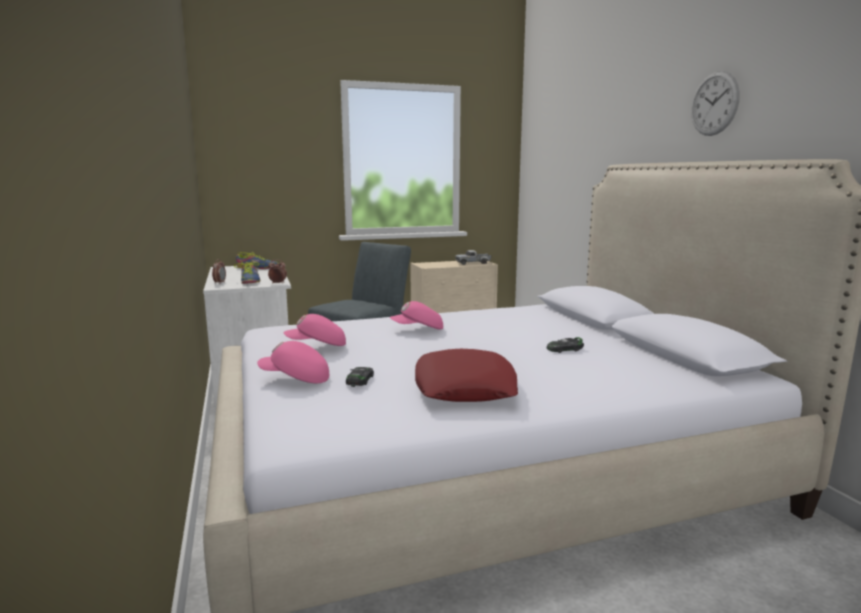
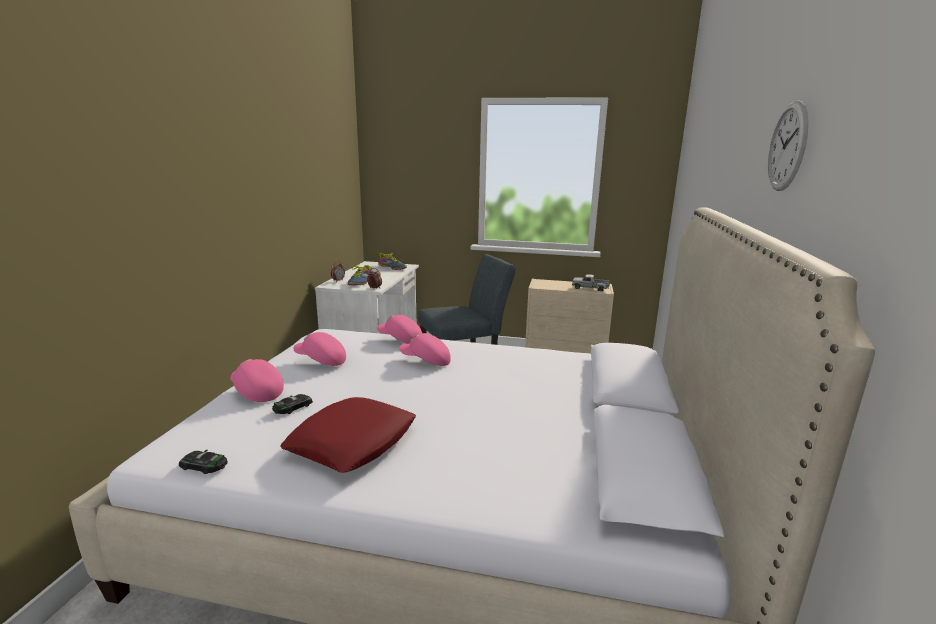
camera: 30 degrees right, 5 degrees up
toy car [546,337,584,353] -> toy car moved to [179,450,228,474]
none -> pink cap [377,315,422,344]

